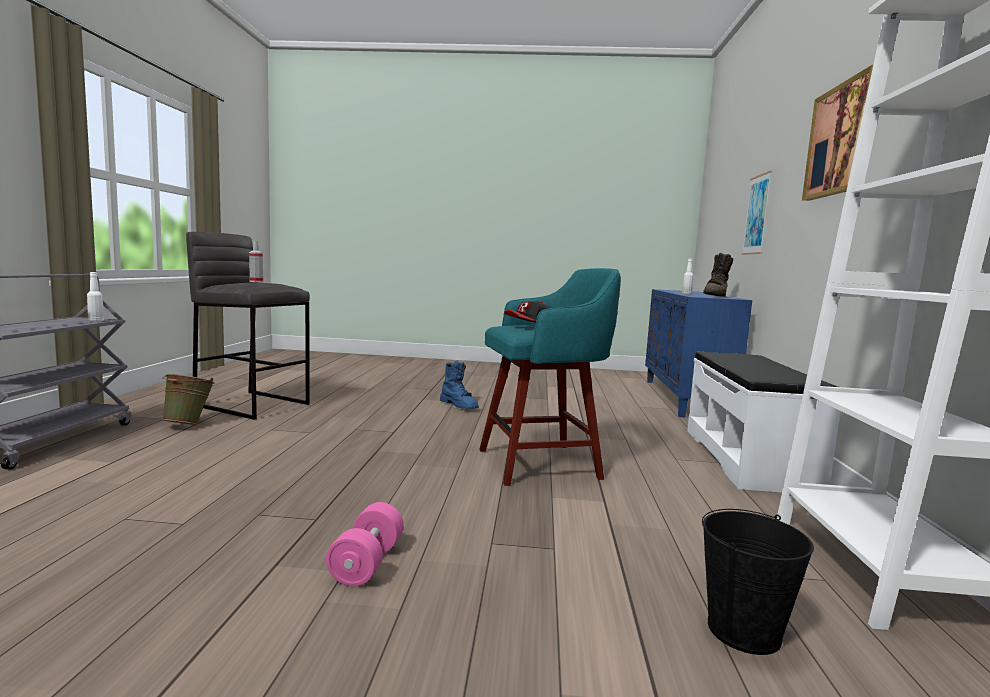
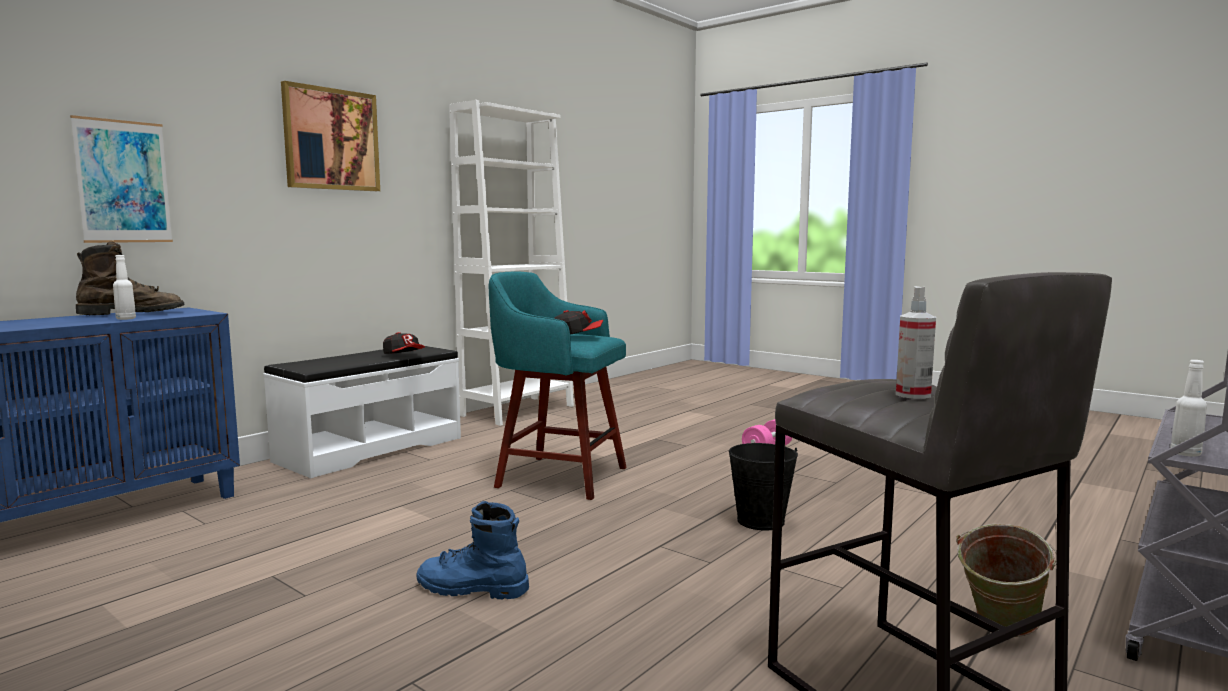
camera: 145 degrees left, 0 degrees up
blue boot [440,361,479,409] -> blue boot turned 75 degrees counterclockwise [416,501,529,599]
black bucket [702,509,814,655] -> black bucket moved to [729,443,798,531]
none -> cap [383,332,425,354]

